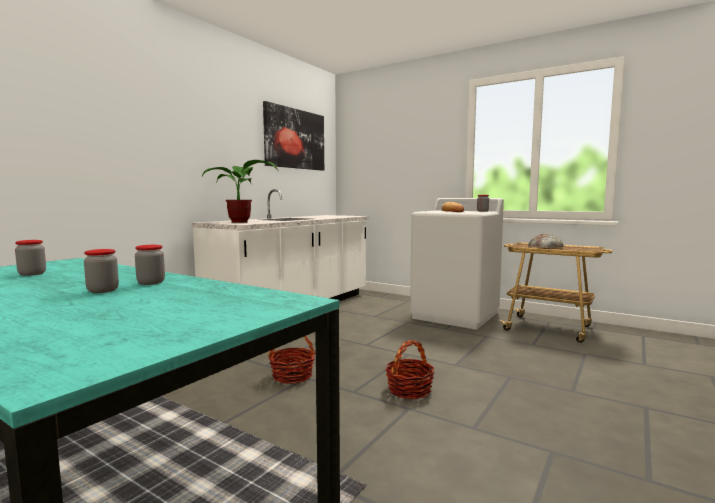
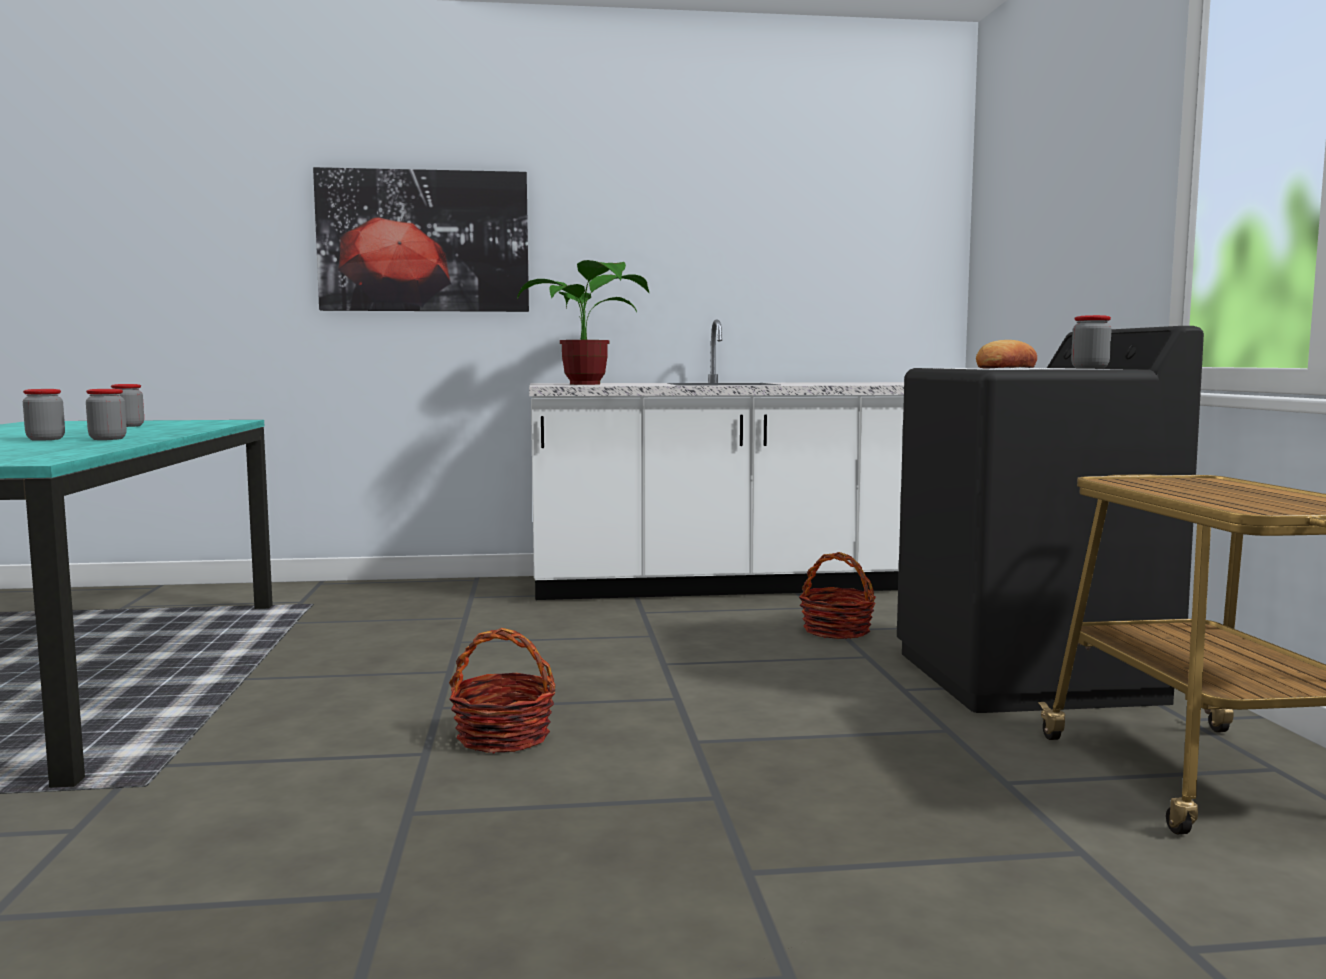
camera: 50 degrees right, 0 degrees up
picture [263,101,324,171] -> picture moved to [313,167,529,312]
basket [268,336,315,384] -> basket moved to [799,552,876,639]
white washing machine [410,198,504,329] -> black washing machine [897,326,1204,713]
bread [528,234,564,248] -> none

